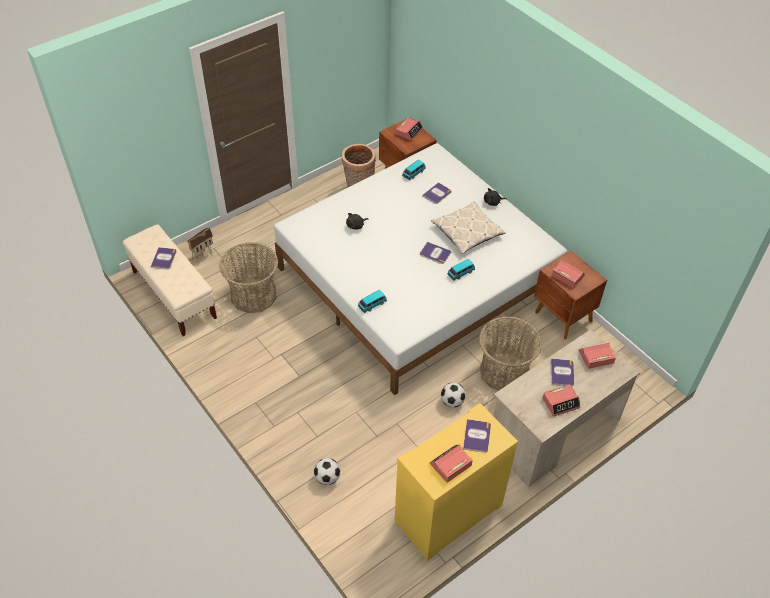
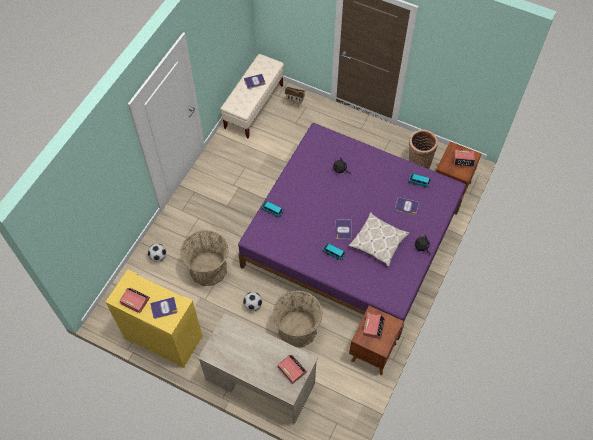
camera: 65 degrees right, 10 degrees up
basket [219,242,278,313] -> basket moved to [181,230,228,286]
white bed [274,143,567,395] -> purple bed [238,123,466,340]
alarm clock [542,384,580,417] -> none
book [551,358,574,386] -> none

